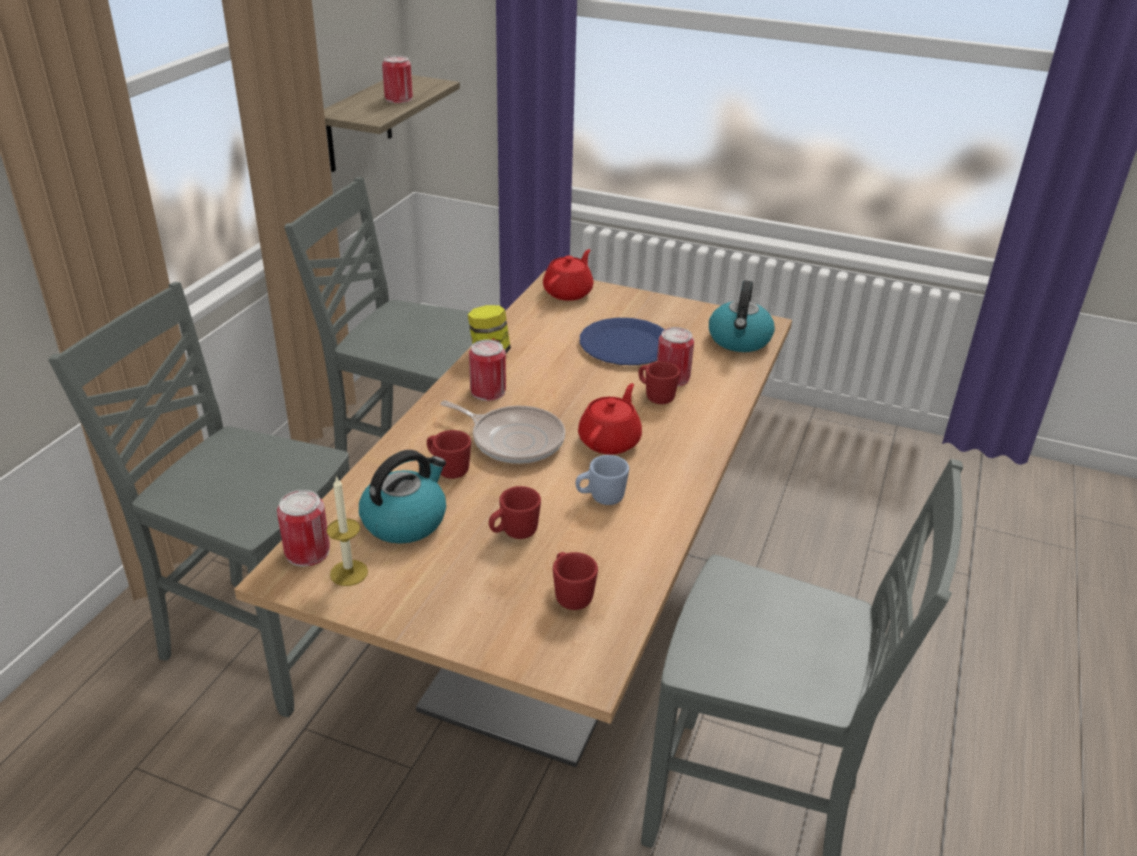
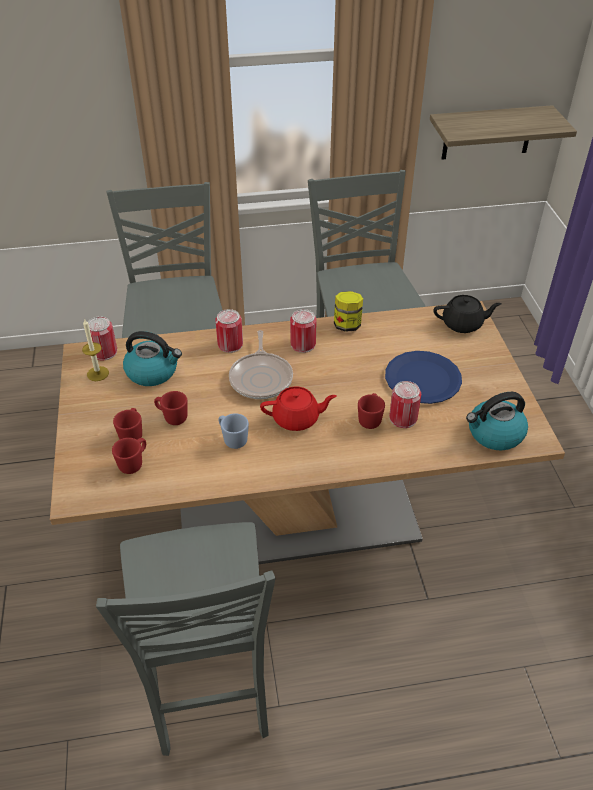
camera: 60 degrees right, 10 degrees up
can [382,55,413,103] -> can moved to [215,309,243,353]
red mug [427,430,471,479] -> red mug moved to [113,408,142,440]
red teapot [543,249,593,301] -> black teapot [434,295,502,333]

